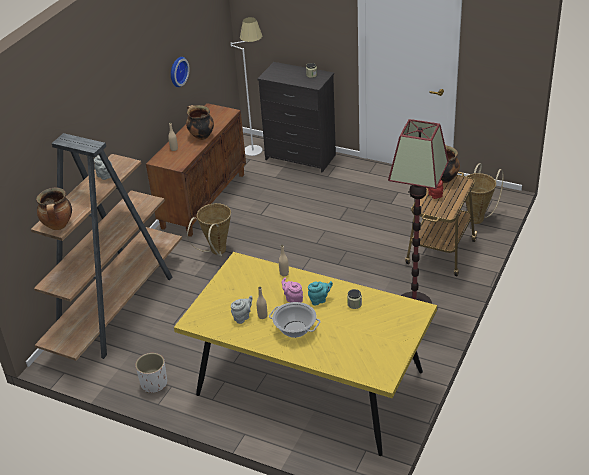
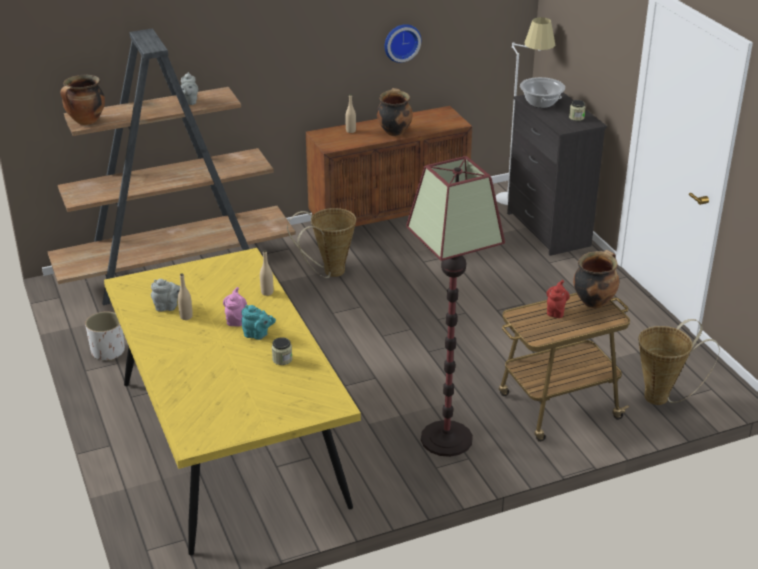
camera: 40 degrees right, 5 degrees down
cooking pot [269,302,320,338] -> cooking pot moved to [520,77,565,108]

